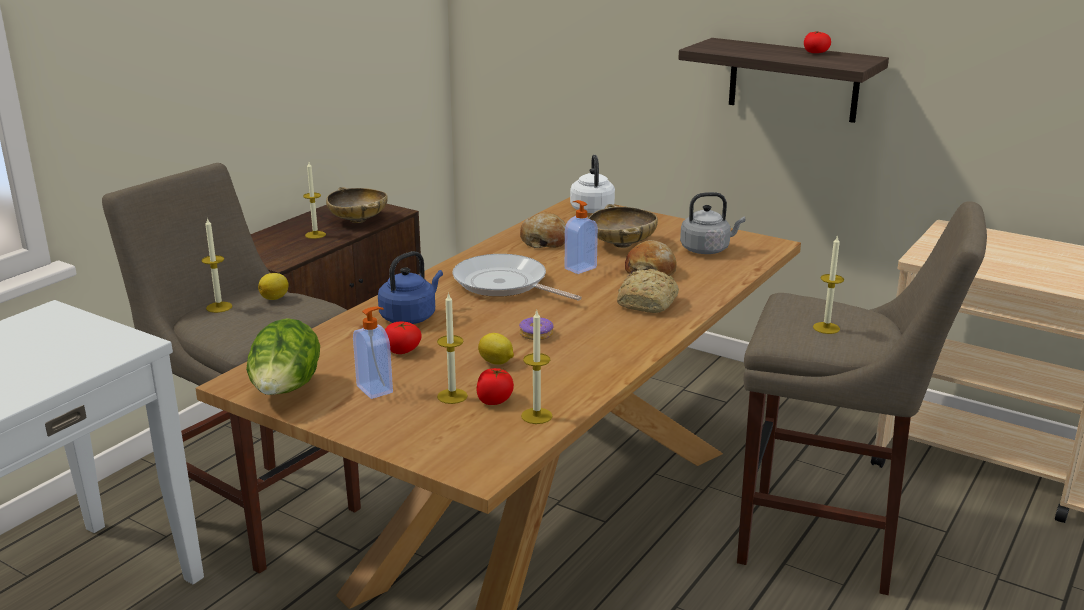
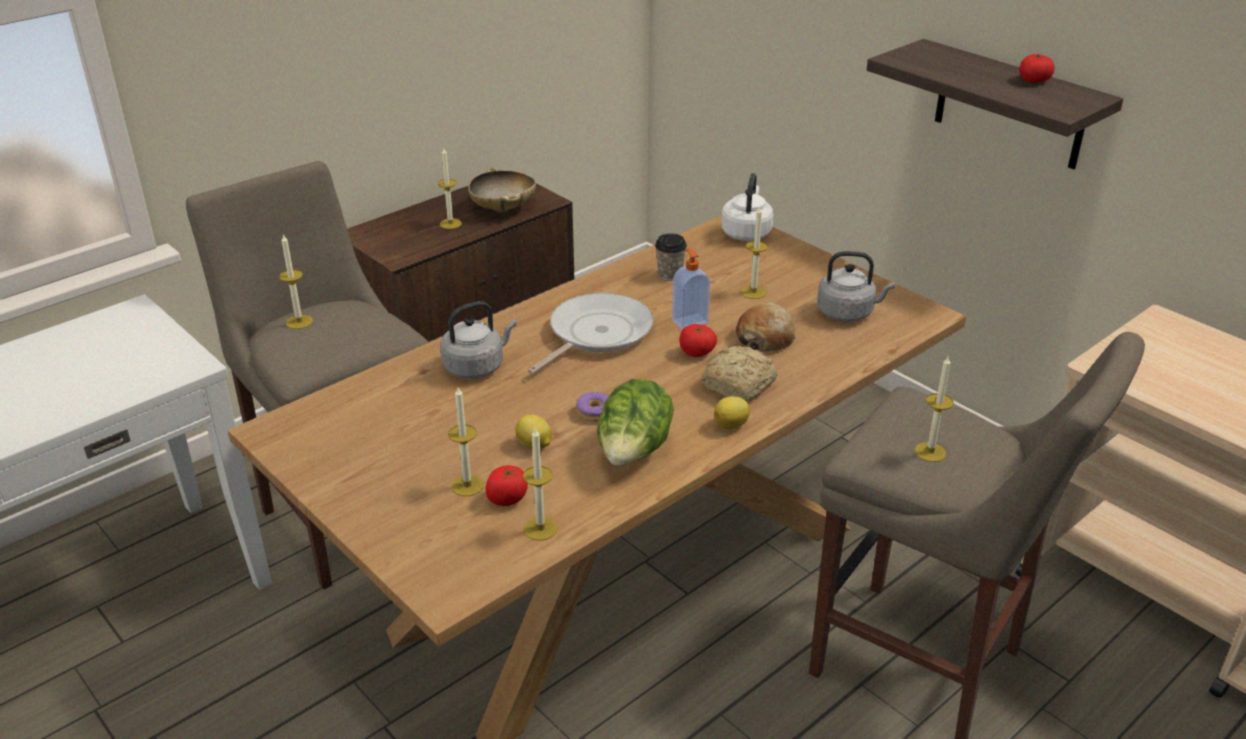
camera: 15 degrees right, 10 degrees up
lettuce [246,318,320,395] -> lettuce moved to [597,378,674,466]
lemon [258,273,289,300] -> lemon moved to [714,396,750,429]
soap dispenser [353,307,393,399] -> none
blue kettle [378,251,443,324] -> grey kettle [440,301,517,379]
tomato [385,322,422,354] -> tomato moved to [679,324,717,357]
frying pan [452,254,582,301] -> frying pan turned 75 degrees clockwise [528,293,653,374]
bread [520,212,566,248] -> cup [655,233,687,281]
beige bowl [588,204,658,248] -> candle [741,205,768,299]

